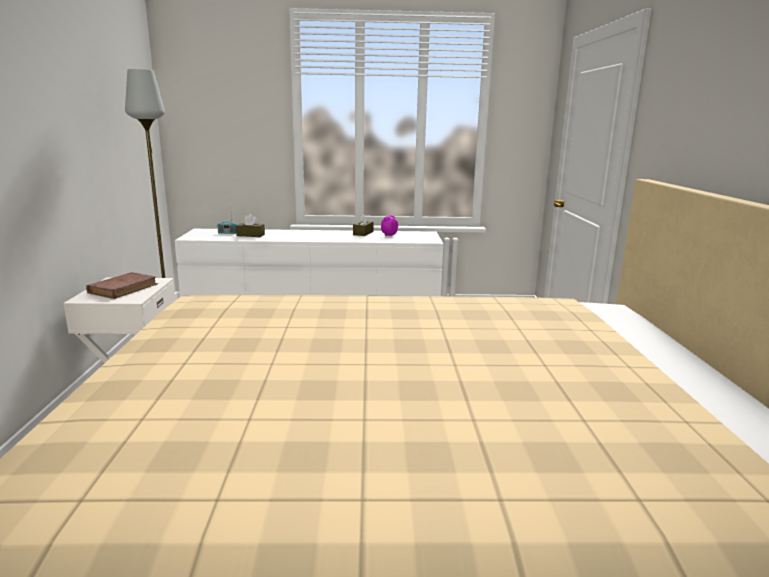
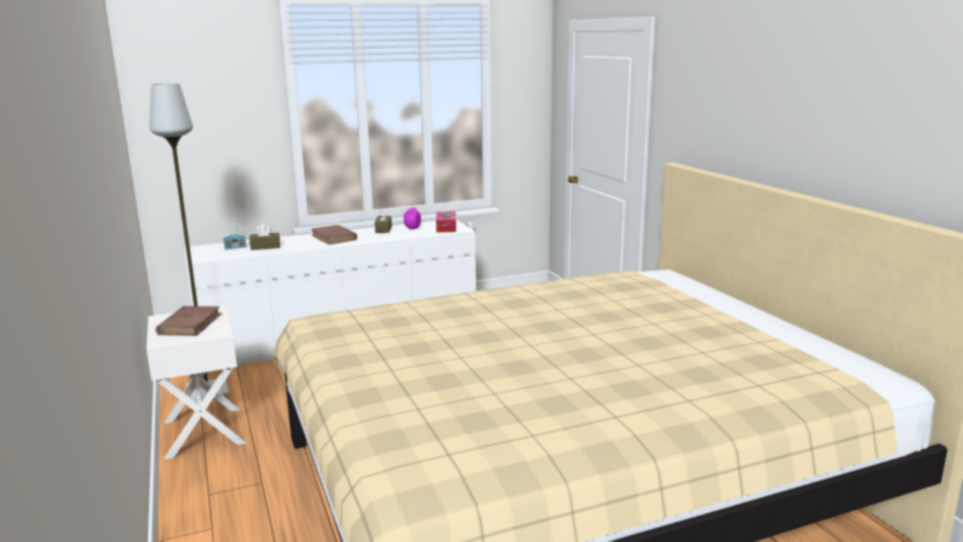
camera: 20 degrees left, 0 degrees up
none -> brown book [311,225,357,245]
none -> tissue box [436,211,456,232]

